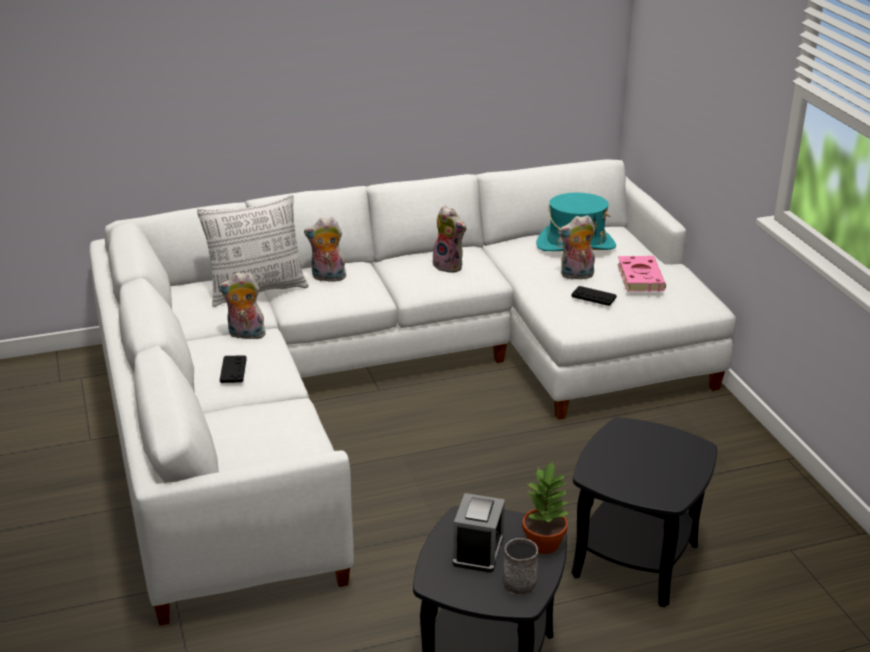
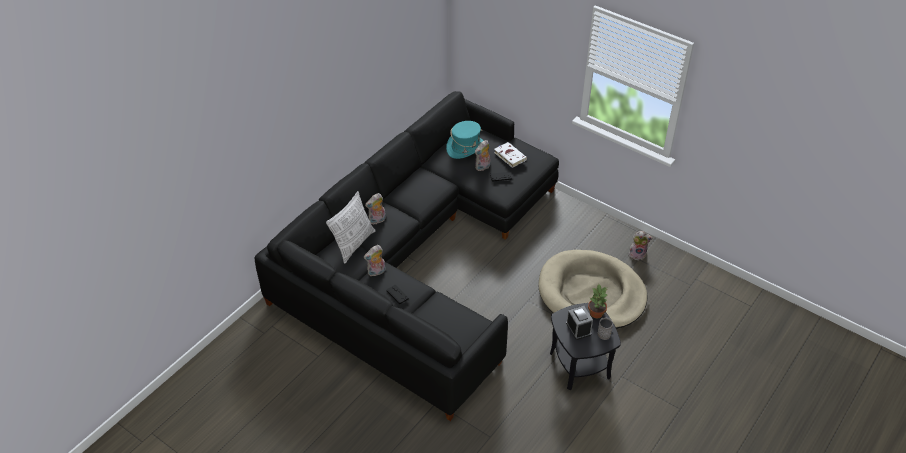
camera: 35 degrees left, 15 degrees up
white sofa [89,159,736,626] -> black sofa [254,91,559,421]
plush toy [432,206,467,273] -> plush toy moved to [628,231,653,260]
black side table [571,417,717,607] -> beige dog bed [538,250,648,329]
pink book [617,256,666,292] -> white book [494,142,527,168]

